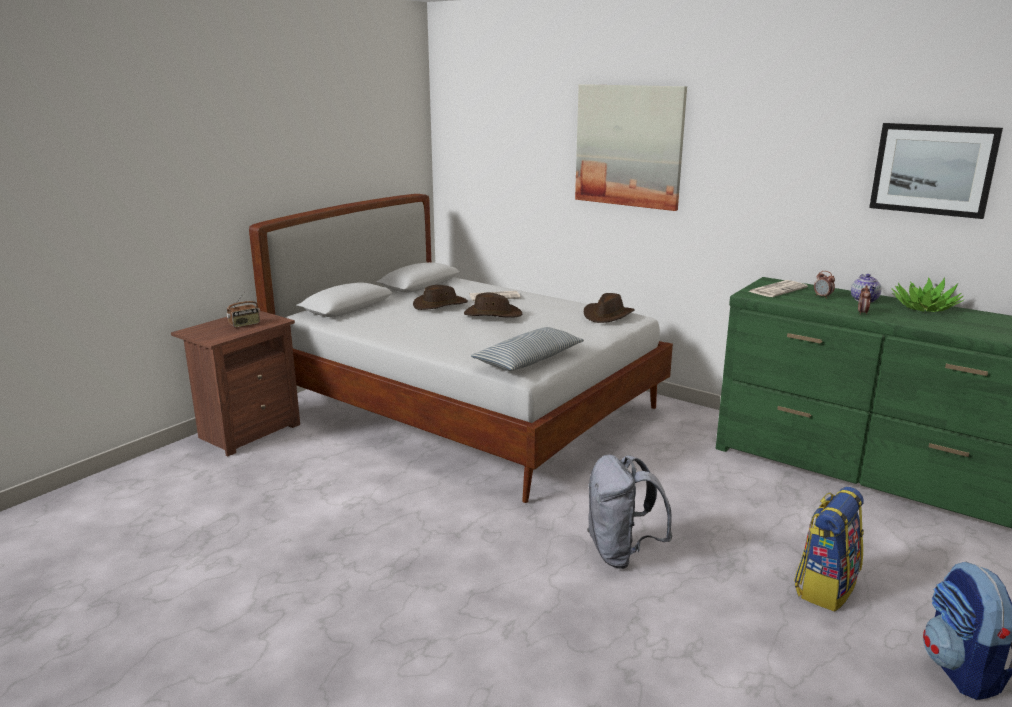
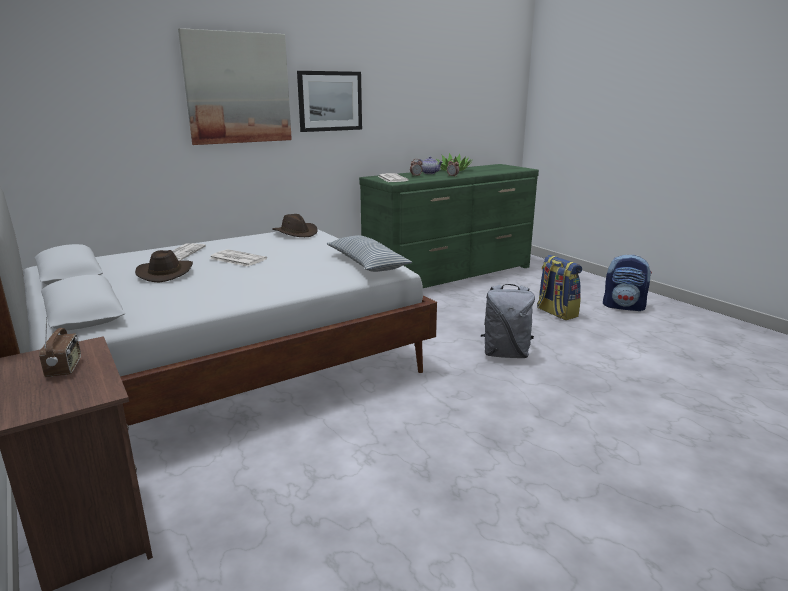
camera: 70 degrees left, 0 degrees up
brown hat [464,293,522,318] -> newspaper [209,249,267,267]
picture [869,123,1003,219] -> picture moved to [297,71,362,132]

